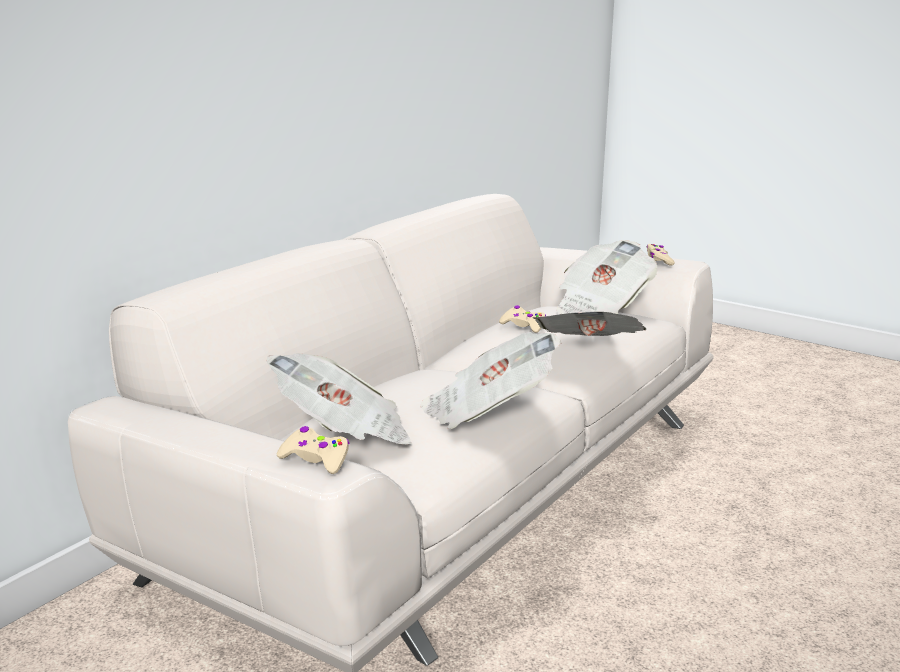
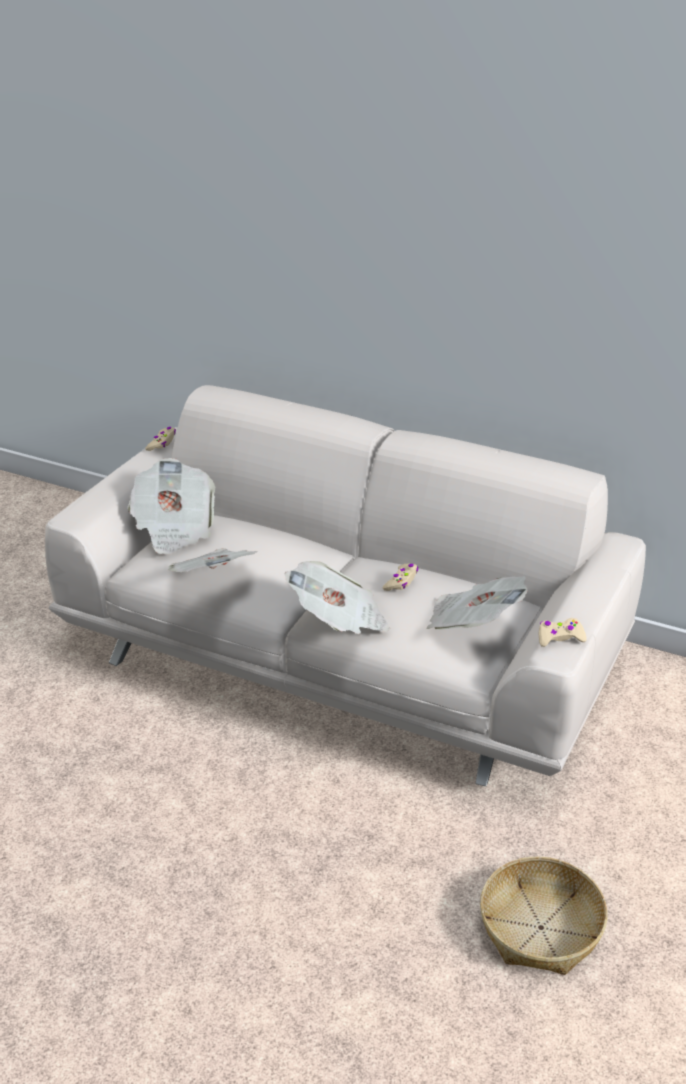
camera: 80 degrees right, 15 degrees up
beige game controller [277,426,350,474] -> beige game controller moved to [145,427,176,451]
none -> basket [480,857,608,975]

